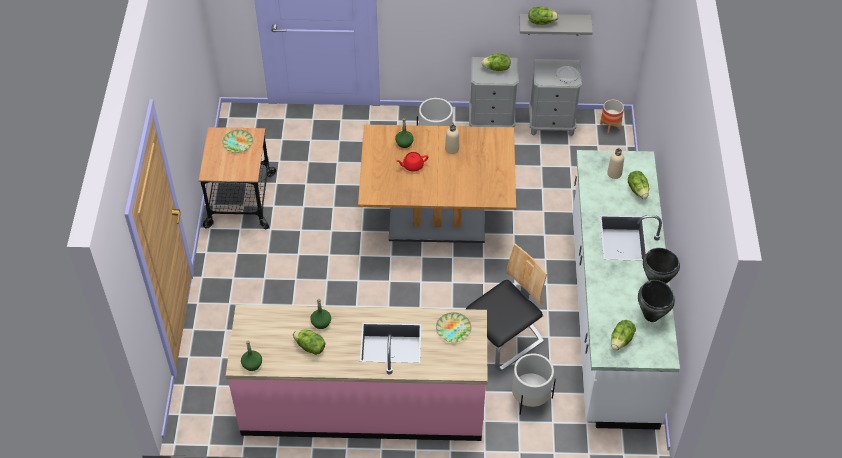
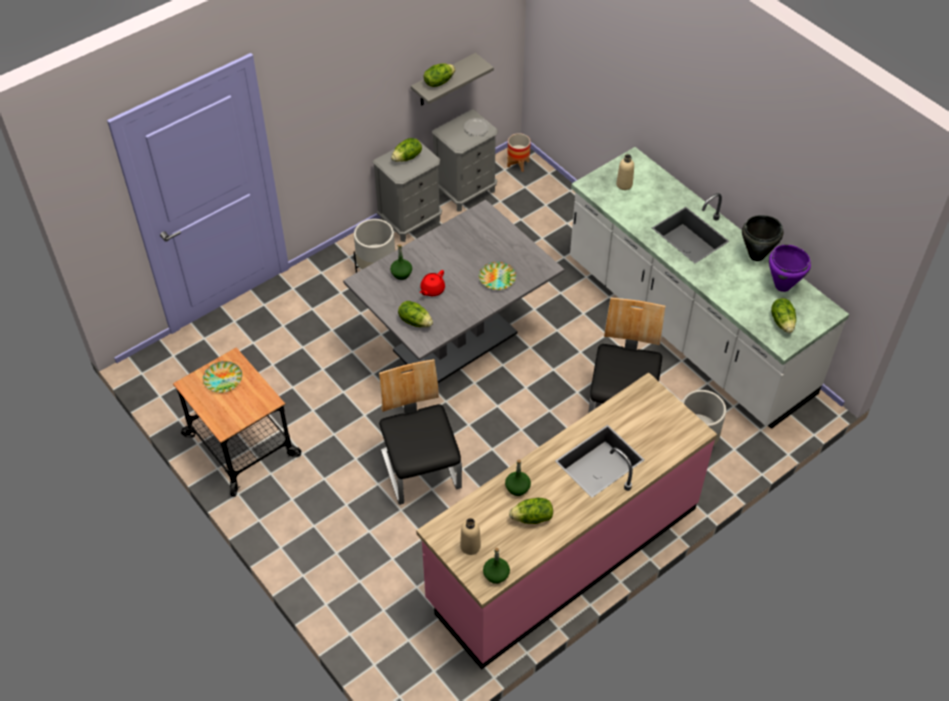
camera: 40 degrees left, 0 degrees up
brown dining table [358,125,516,243] -> grey dining table [343,199,564,383]
plate [436,312,472,342] -> plate moved to [479,262,516,290]
beige bottle [445,124,459,154] -> beige bottle moved to [460,518,481,555]
lettuce [628,171,649,199] -> lettuce moved to [398,301,433,327]
black cooking pot [638,280,675,322] -> purple cooking pot [769,245,811,292]
none -> chair [379,359,462,505]

